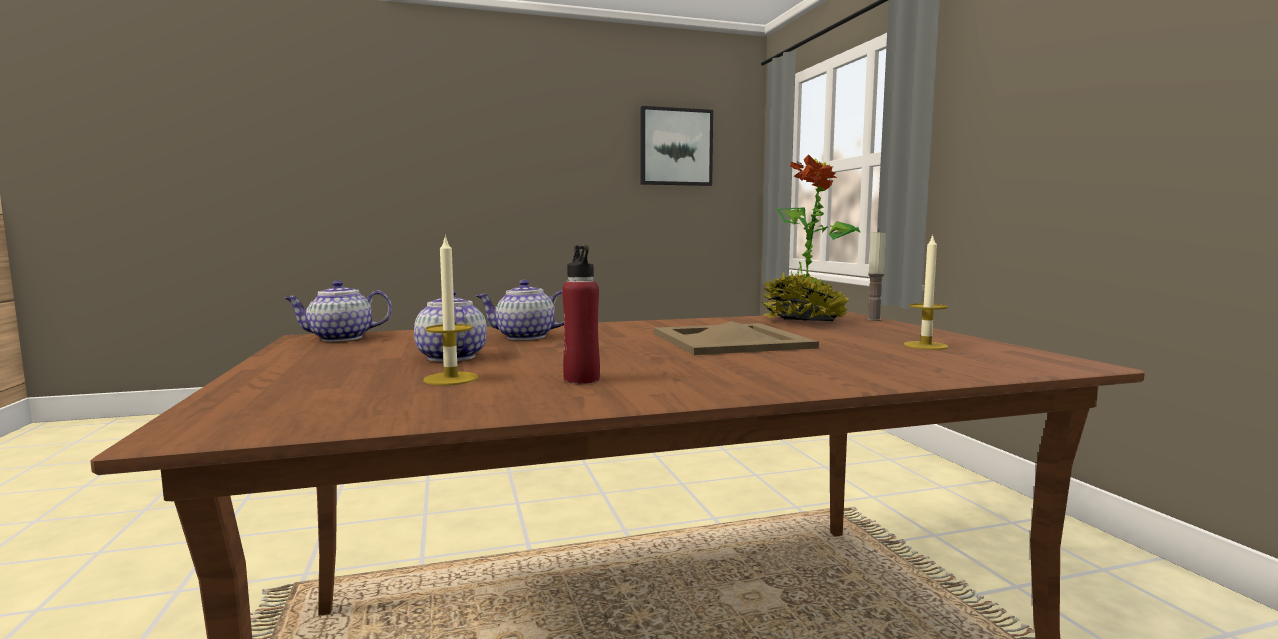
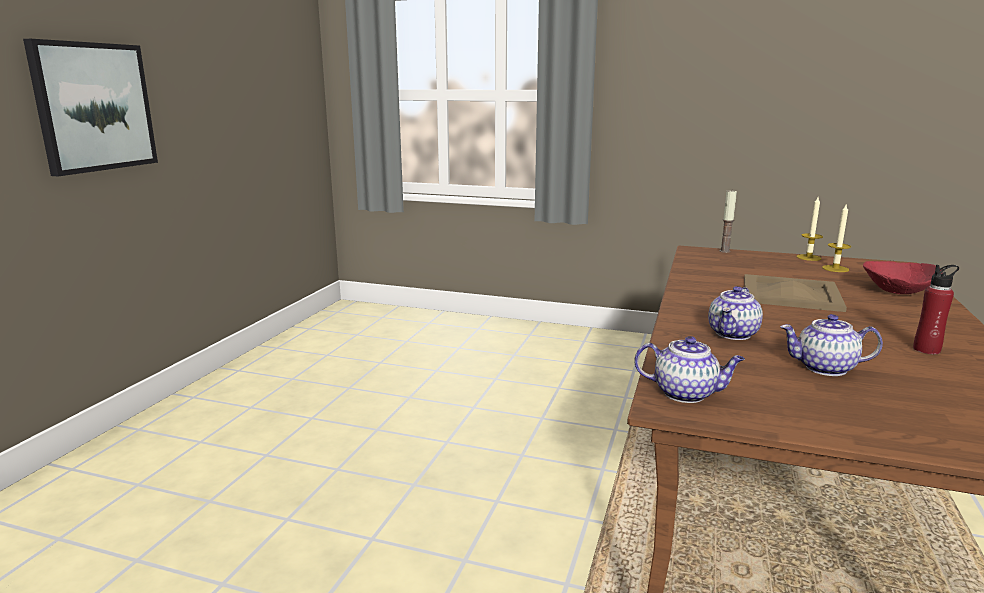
camera: 55 degrees left, 10 degrees up
teapot [284,280,392,342] -> teapot turned 90 degrees counterclockwise [634,336,745,403]
candle [423,234,478,385] -> candle moved to [796,197,823,261]
picture [641,106,713,186] -> picture moved to [23,39,158,176]
potted plant [762,154,861,321] -> none
none -> red bowl [863,261,943,294]

